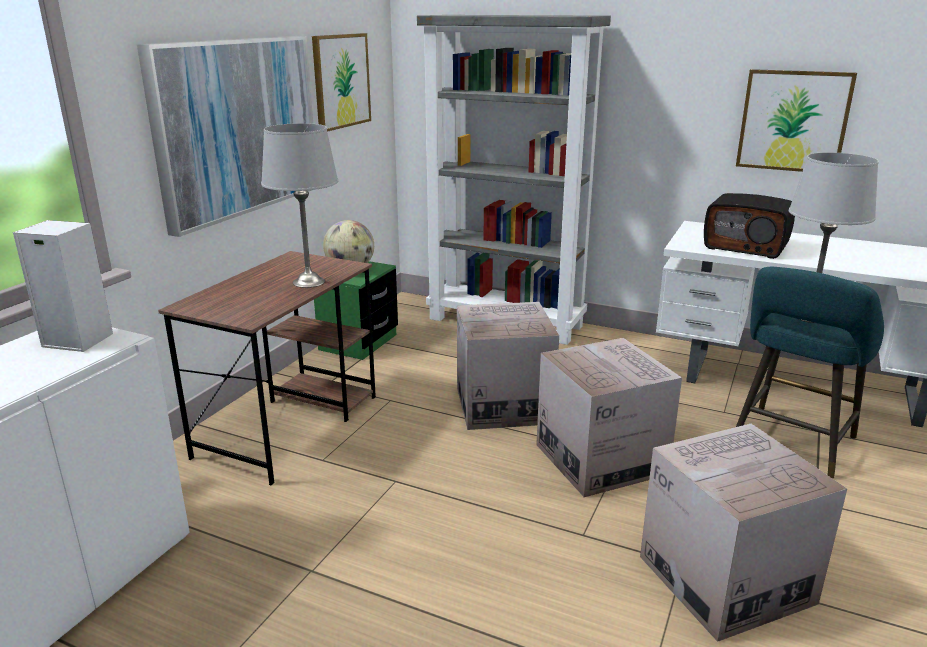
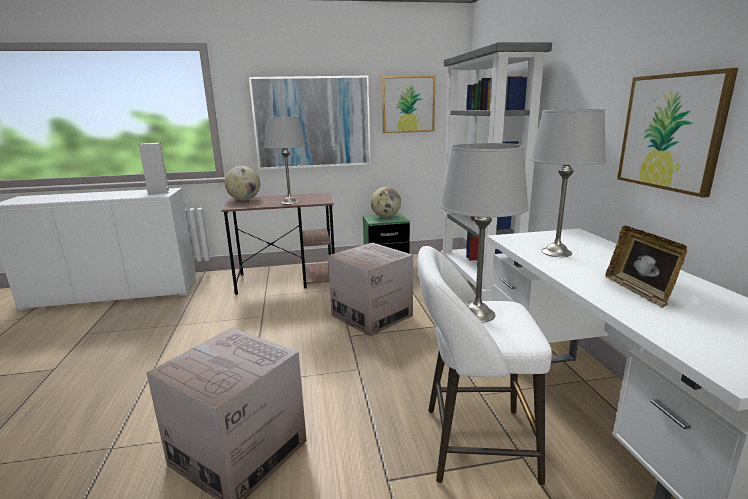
camera: 55 degrees right, 5 degrees down
cardboard box [536,338,682,497] -> none
radio [704,193,795,259] -> grey table lamp [531,109,606,257]
turquoise stool [736,267,884,479] -> white stool [417,246,552,486]
none -> globe [224,166,260,200]
none -> picture frame [605,226,687,308]

